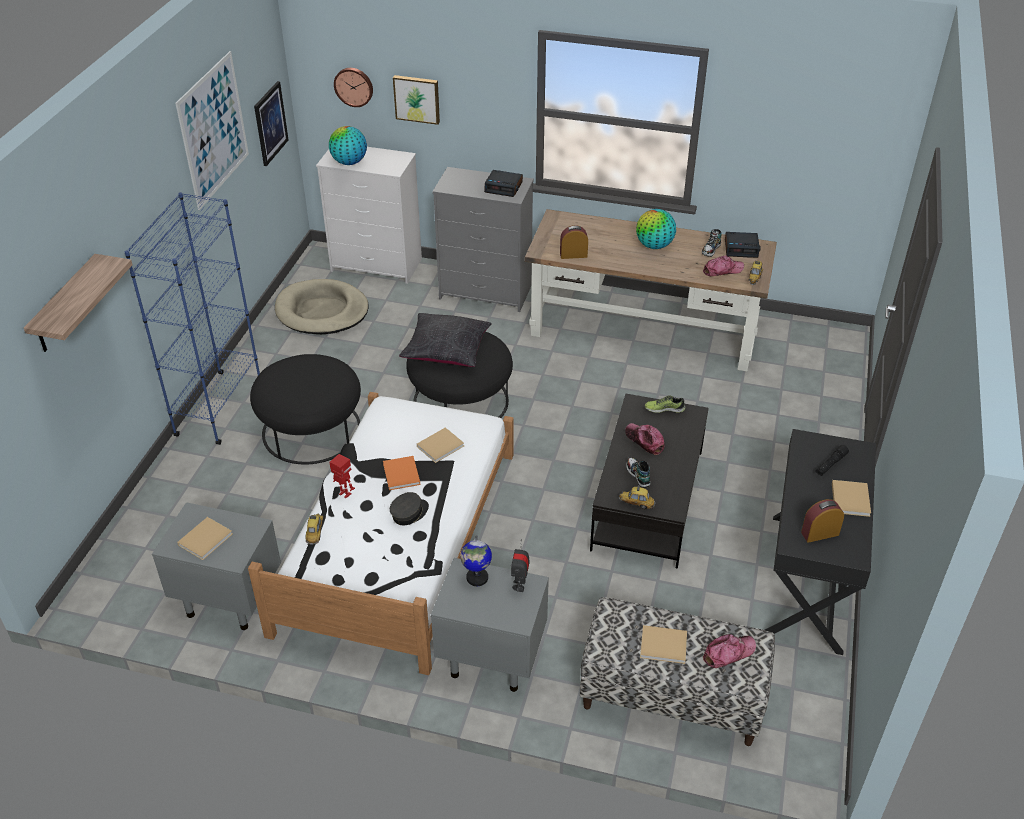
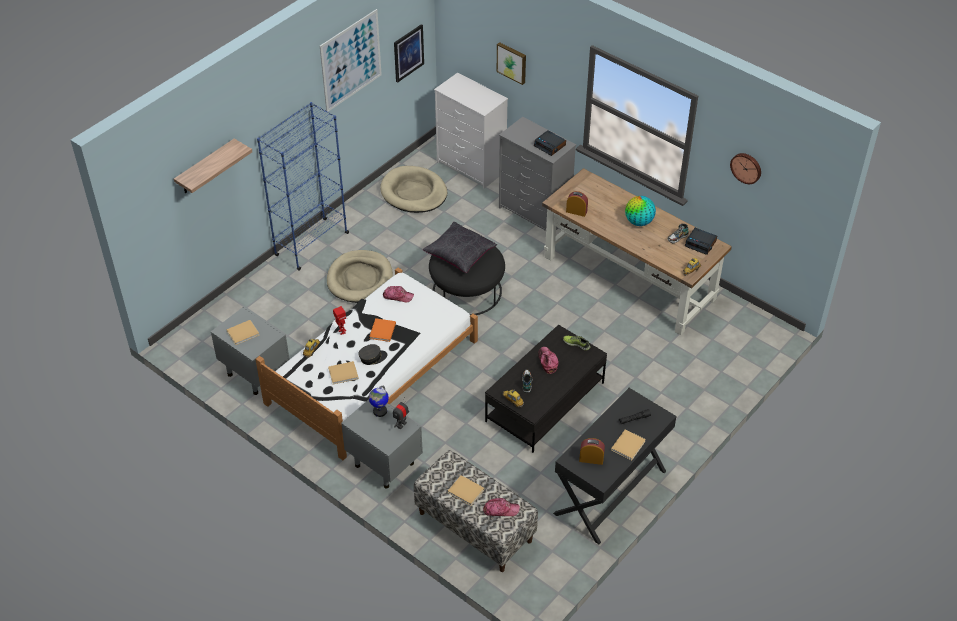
camera: 25 degrees right, 5 degrees up
black ottoman [250,354,361,464] -> beige dog bed [327,250,393,303]
globe [329,126,367,165] -> none
wall clock [334,68,373,107] -> wall clock moved to [730,153,761,184]
beige book [417,427,464,463] -> beige book moved to [328,361,359,384]
cap [703,255,744,276] -> cap moved to [383,286,414,302]

